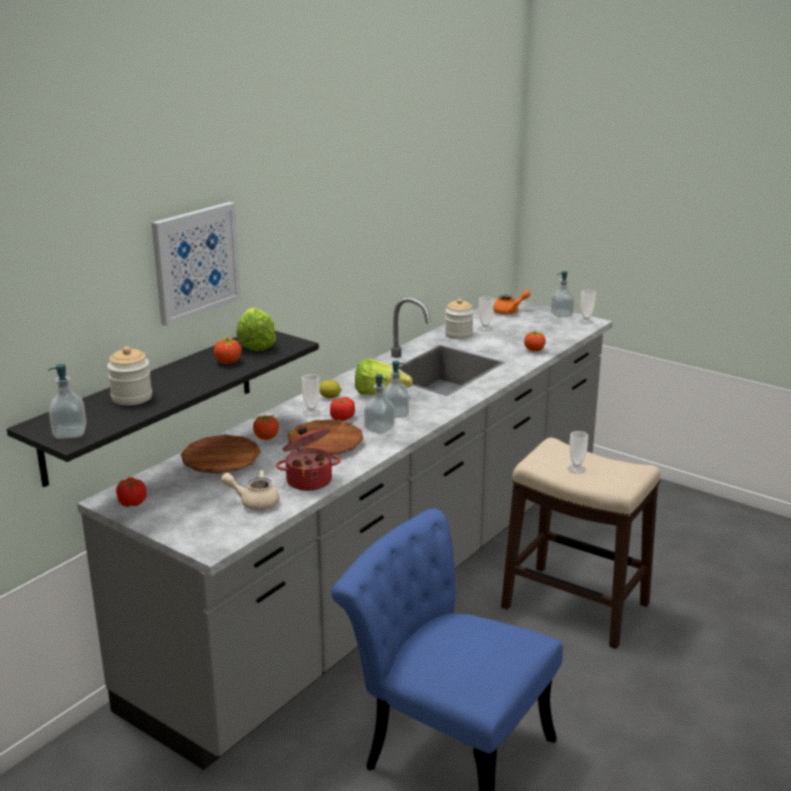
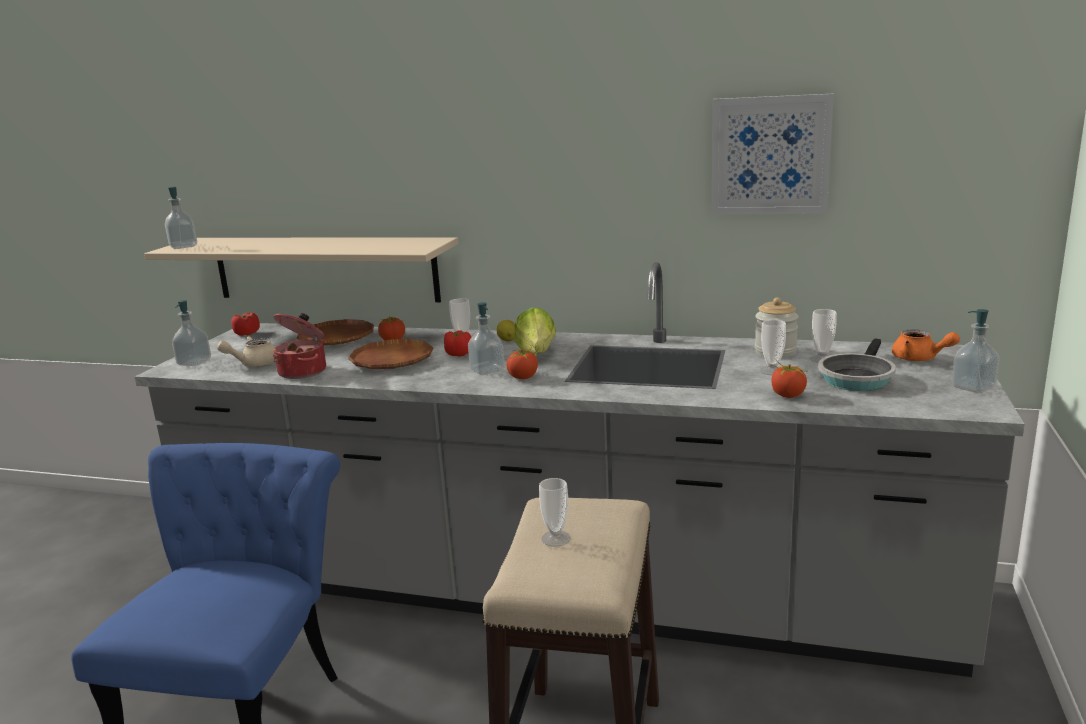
camera: 70 degrees right, 5 degrees down
black shelf [7,331,319,487] -> beige shelf [144,237,458,302]
jar [107,346,152,405] -> none
picture [151,202,241,326] -> picture moved to [711,94,834,214]
tomato [213,333,241,364] -> tomato moved to [506,346,539,379]
beige teapot [221,470,280,510] -> beige teapot turned 105 degrees counterclockwise [217,336,275,367]
lettuce [236,308,276,351] -> none
soap dispenser [364,374,395,434] -> soap dispenser moved to [172,300,211,366]
cup [579,290,596,324] -> cup moved to [760,320,786,375]
none -> frying pan [818,339,896,391]

